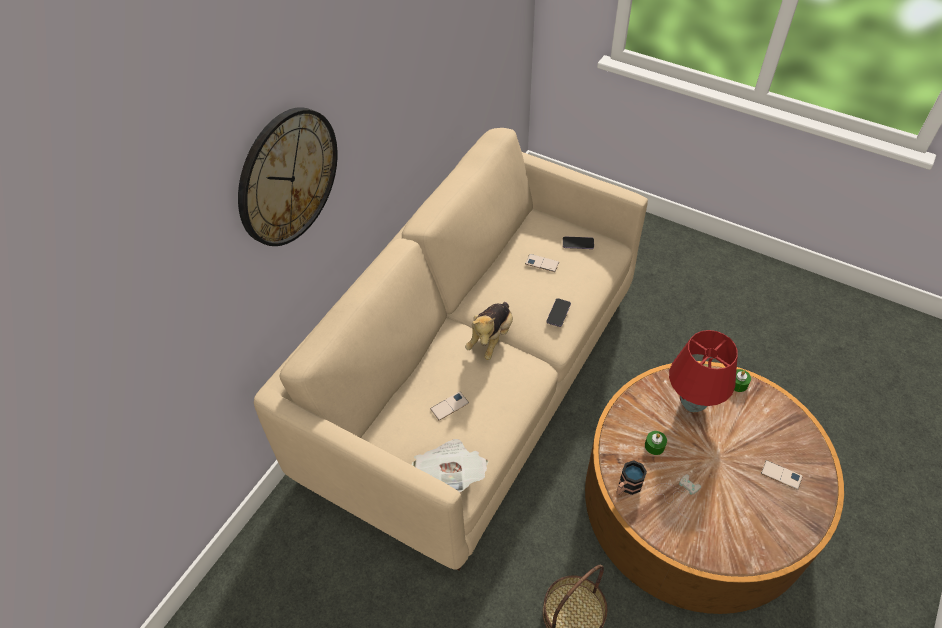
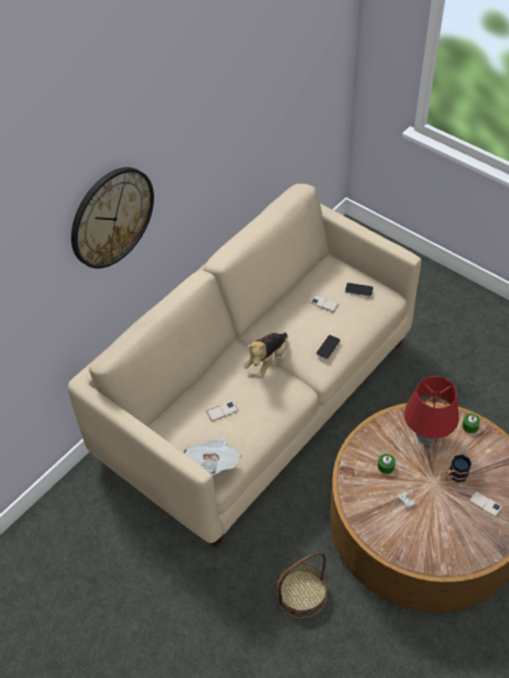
camera: 10 degrees right, 0 degrees up
mug [616,460,647,495] -> mug moved to [445,455,472,482]

